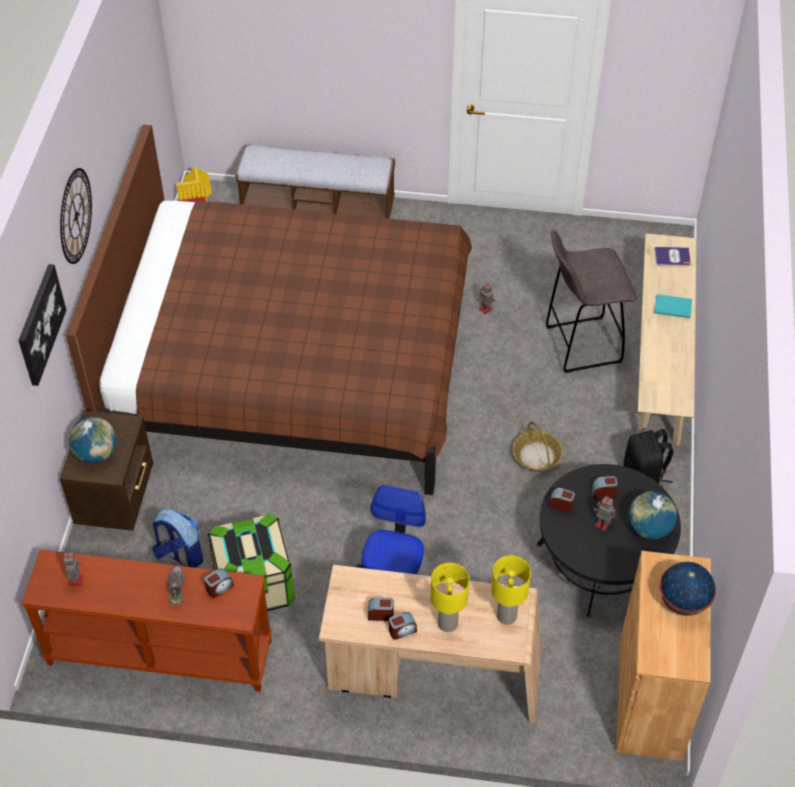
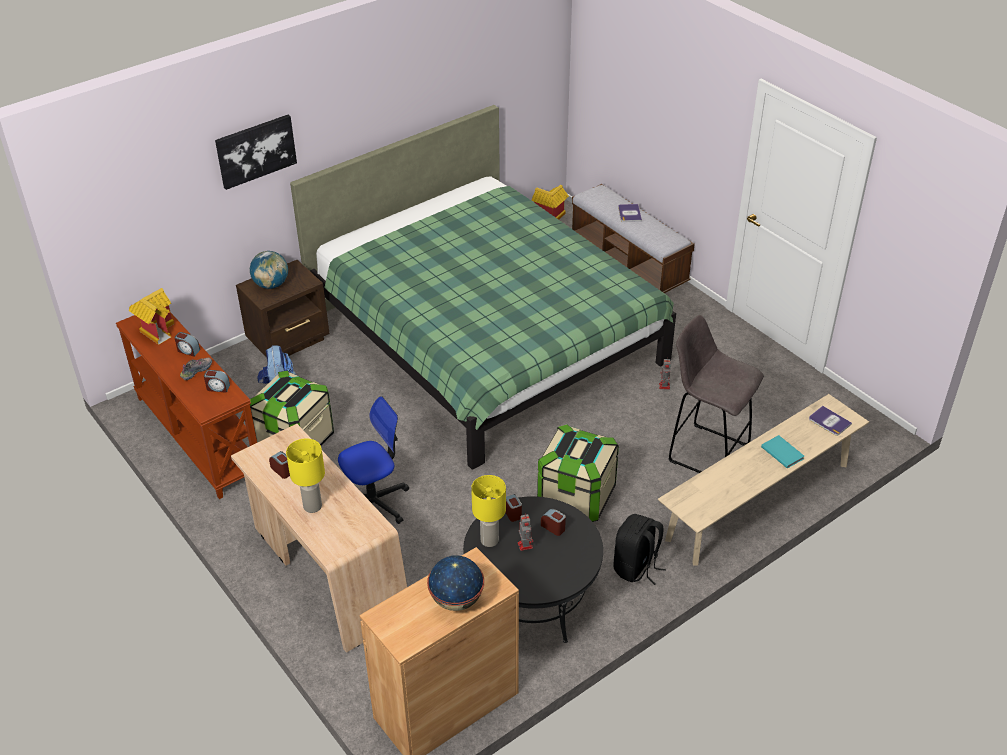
camera: 45 degrees right, 10 degrees down
wall clock [60,168,92,264] -> none
toy robot [64,553,84,586] -> toy house [128,288,174,345]
brown bed [66,125,472,495] -> green bed [290,105,676,470]
alarm clock [389,612,417,640] -> alarm clock moved to [174,332,200,357]
yellow table lamp [491,555,531,625] -> yellow table lamp moved to [471,475,506,547]
basket [513,422,563,472] -> storage box [537,424,619,522]
globe [629,491,677,539] -> none
none -> book [618,204,642,222]

